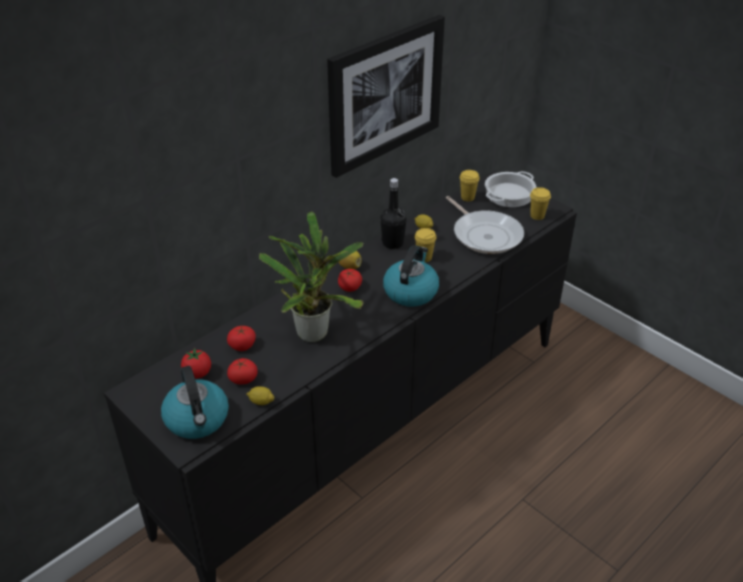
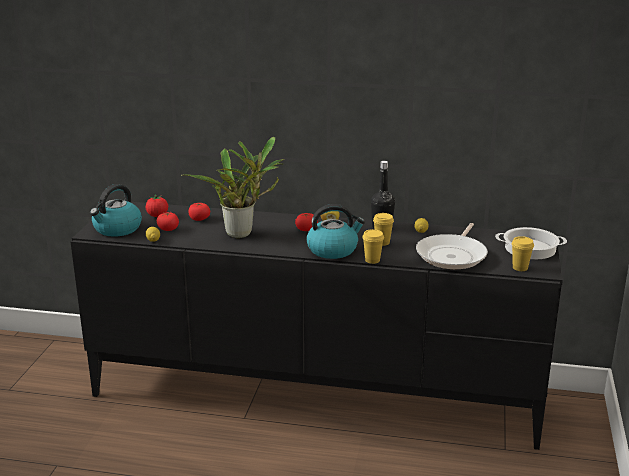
camera: 55 degrees right, 15 degrees down
picture [327,15,445,178] -> none
yellow cup [460,170,480,202] -> yellow cup moved to [362,229,384,264]

